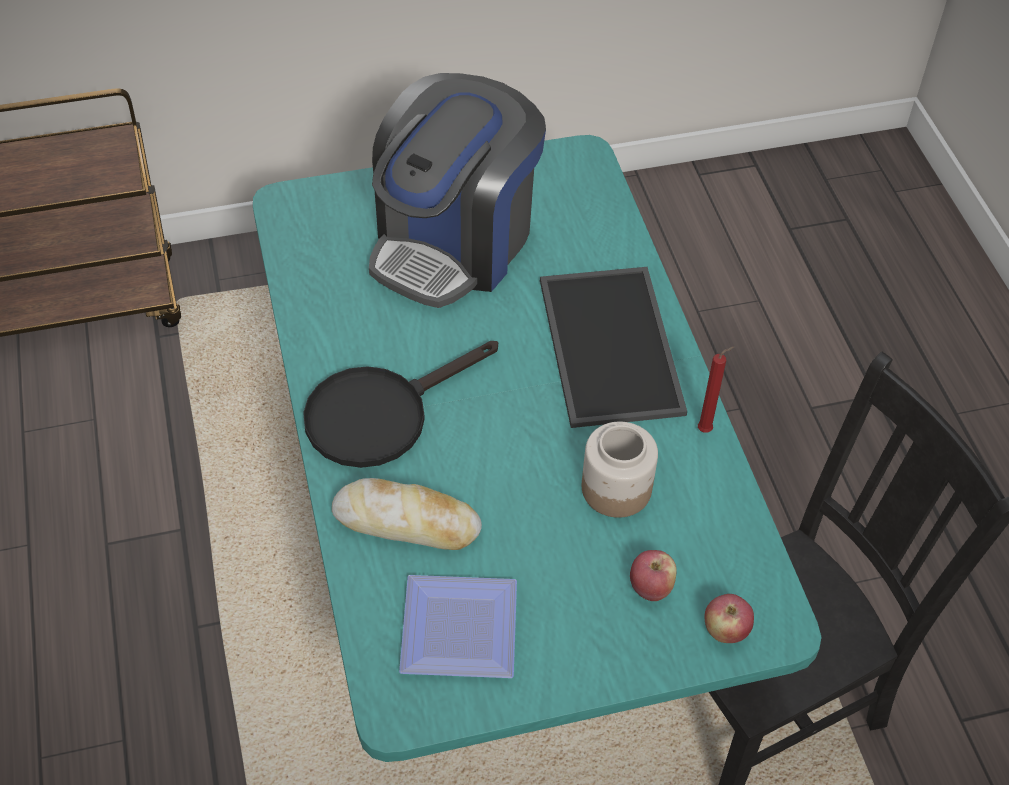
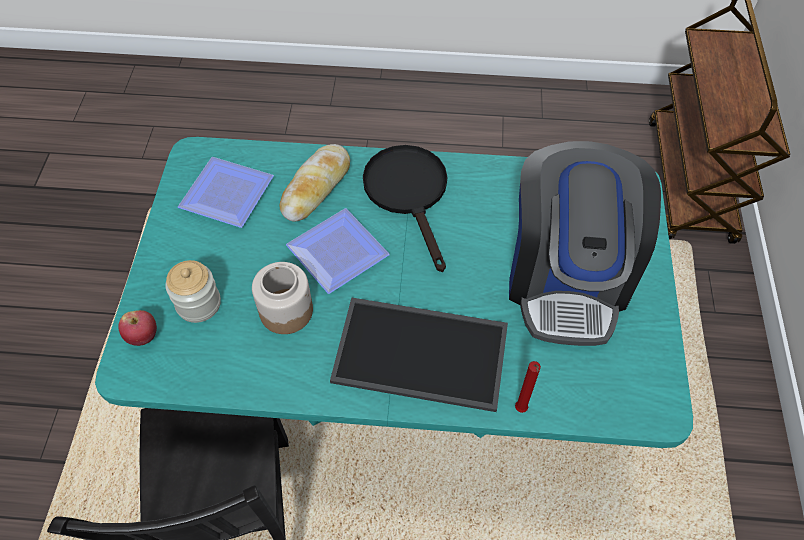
camera: 110 degrees right, 5 degrees up
coffee machine [369,73,546,308] -> coffee machine turned 135 degrees counterclockwise [509,141,661,346]
apple [630,550,677,601] -> jar [165,260,221,323]
red candle [698,346,734,433] -> red candle moved to [515,361,541,413]
none -> plate [286,208,389,294]

